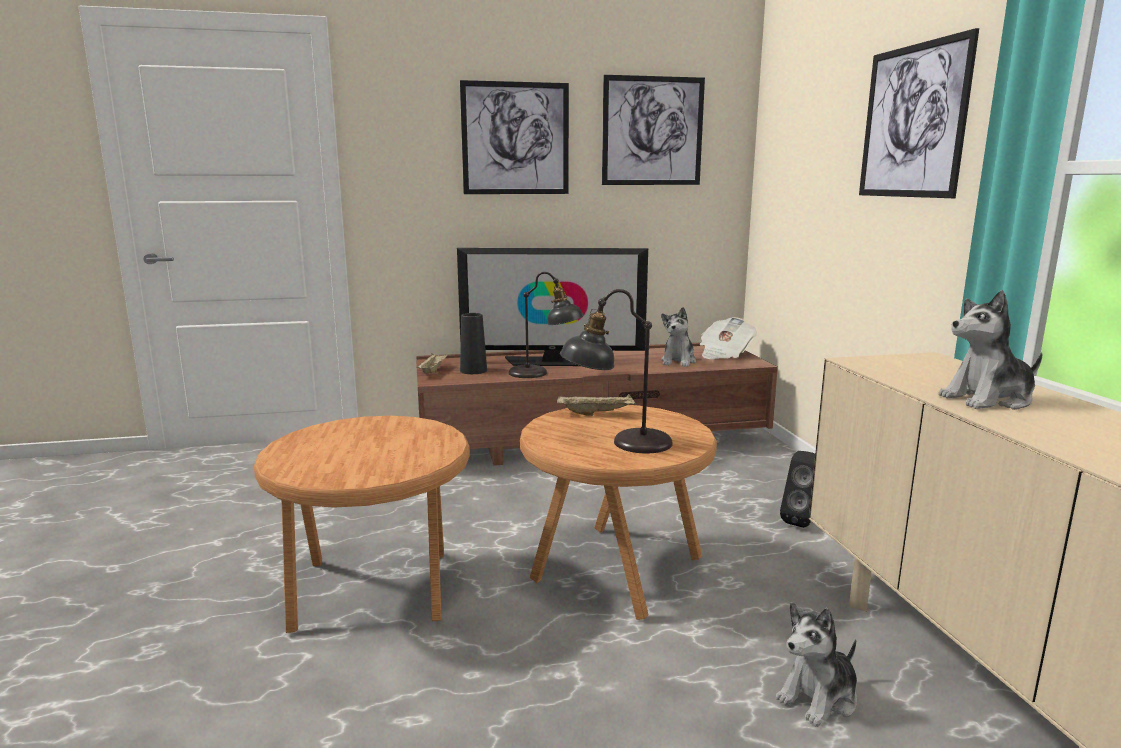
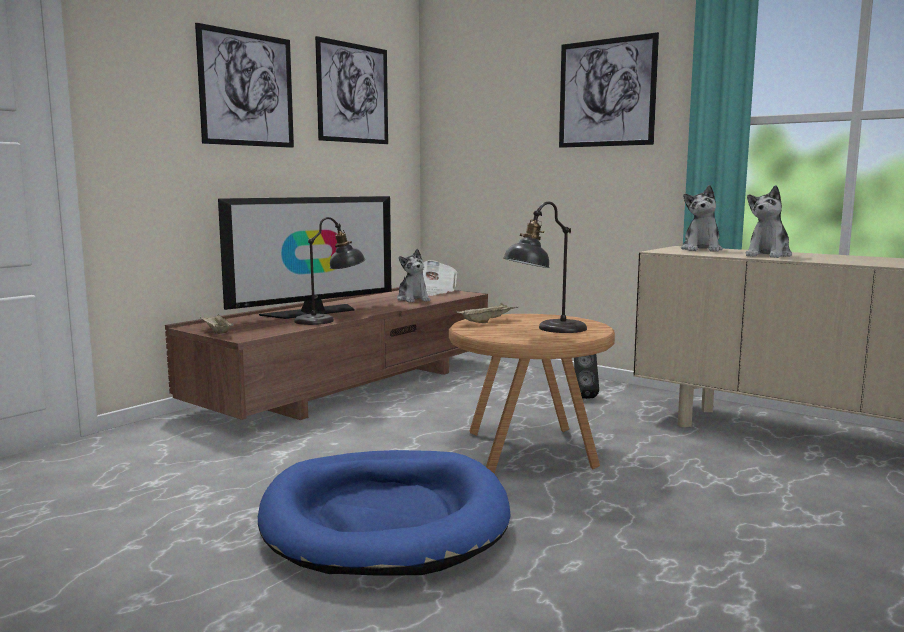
camera: 40 degrees left, 5 degrees down
brown side table [254,416,470,633] -> blue dog bed [258,450,511,575]
black vase [460,313,487,374] -> none
plush toy [775,602,857,727] -> plush toy moved to [681,185,723,252]

